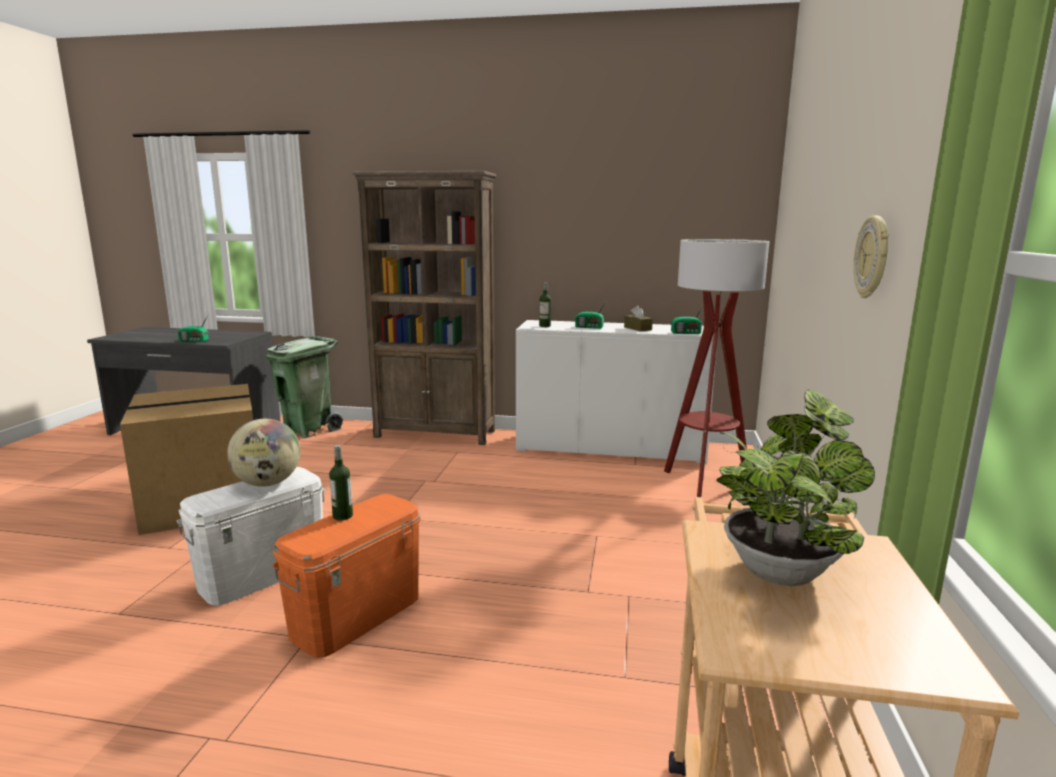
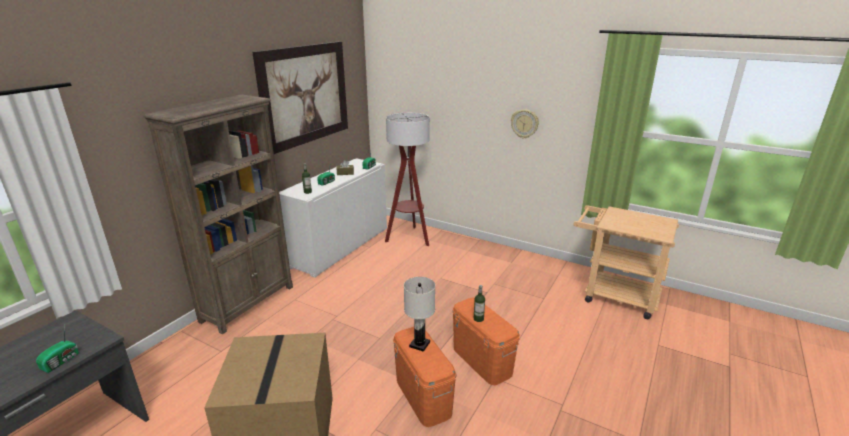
camera: 70 degrees left, 10 degrees up
white storage box [177,467,325,606] -> orange storage box [393,327,457,427]
globe [227,419,300,487] -> white table lamp [404,277,435,352]
green trash can [266,336,343,438] -> none
potted plant [717,389,875,586] -> none
none -> picture [252,41,348,154]

